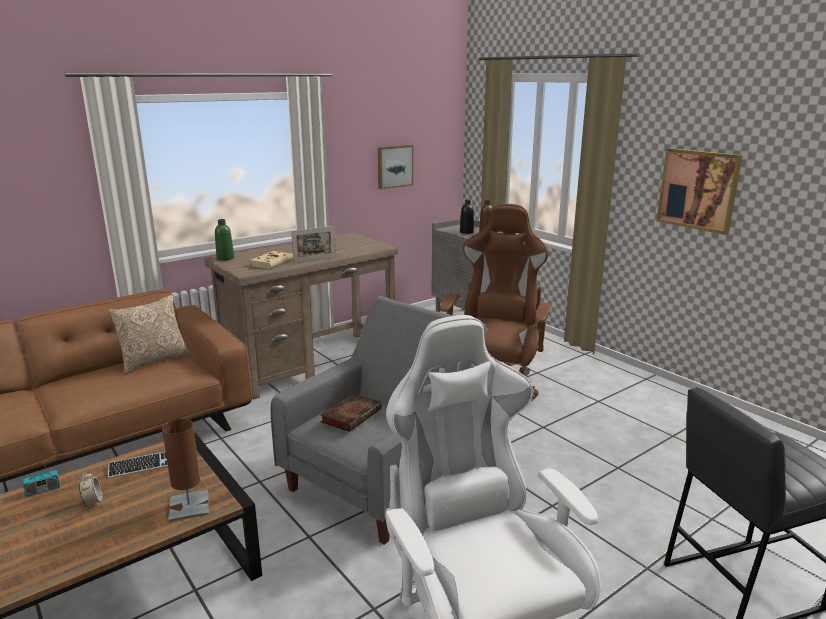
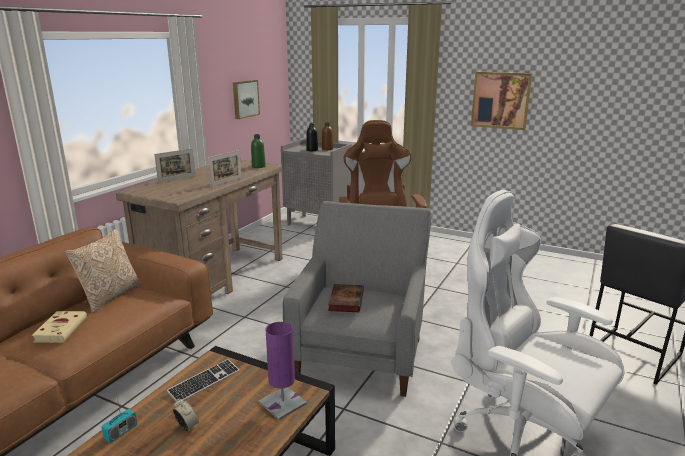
camera: 25 degrees left, 0 degrees up
brown table lamp [162,419,209,522] -> purple table lamp [259,322,307,420]
green bottle [215,219,234,261] -> green bottle moved to [251,134,266,168]
beige book [251,251,293,269] -> beige book moved to [32,311,87,343]
none -> picture frame [154,148,196,183]

